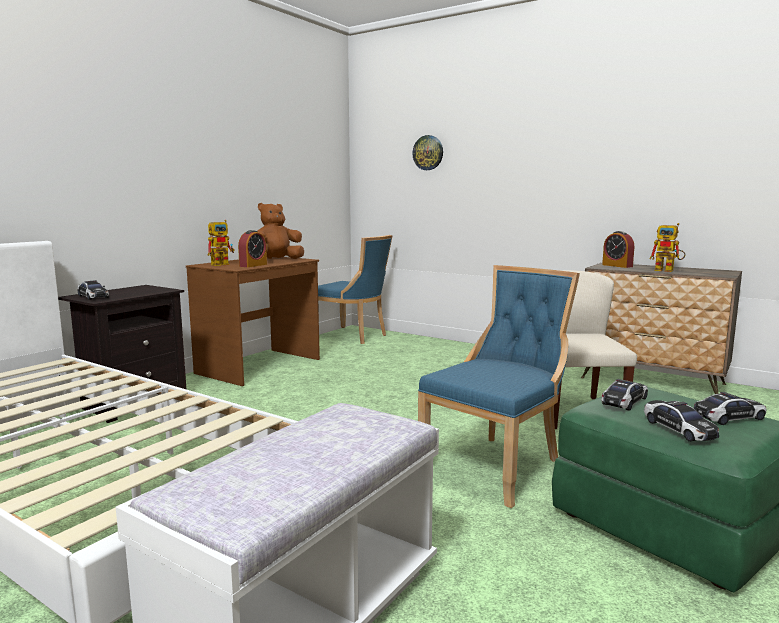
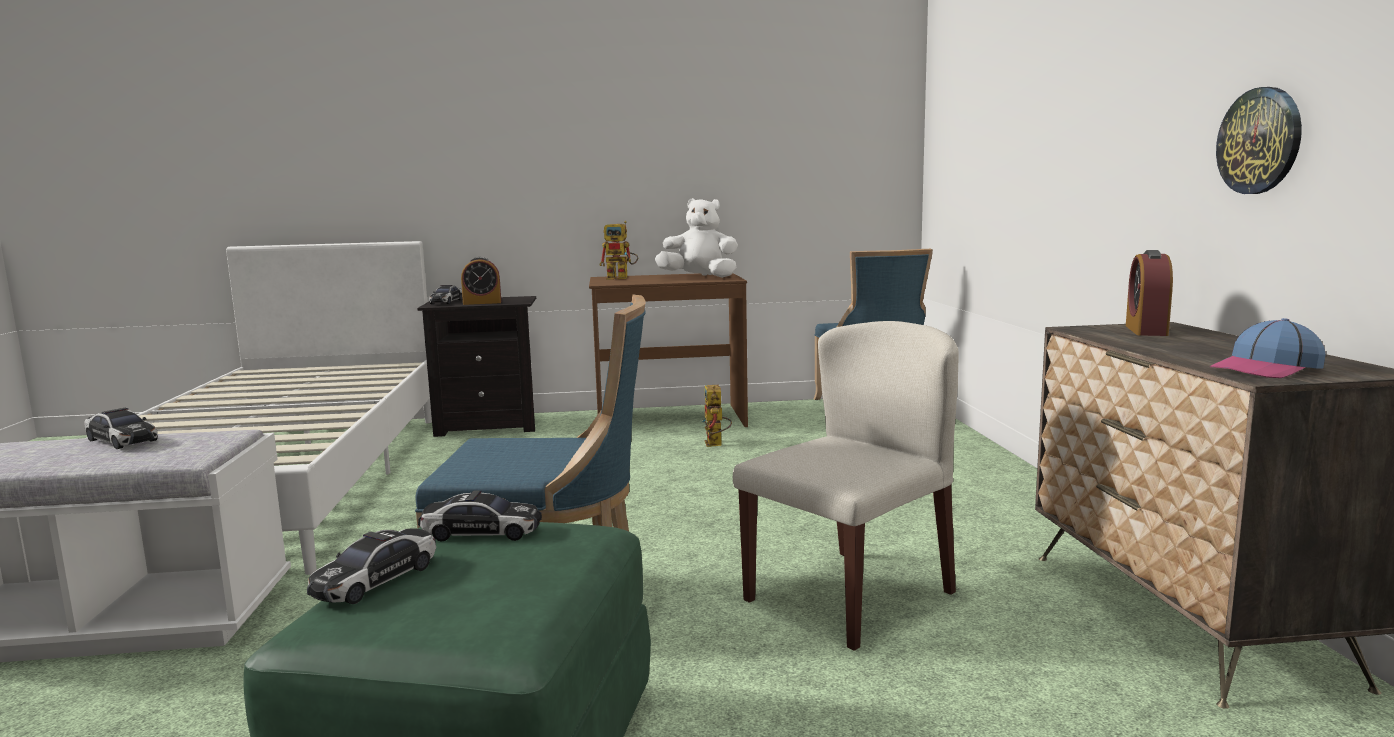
camera: 50 degrees right, 0 degrees up
alarm clock [238,230,267,267] -> alarm clock moved to [461,257,501,305]
brown plush toy [257,203,304,259] -> white plush toy [655,198,738,278]
wall clock [412,135,443,170] -> wall clock moved to [1216,87,1302,194]
toy robot [649,223,686,272] -> toy robot moved to [702,385,732,447]
toy car [694,392,766,425] -> toy car moved to [84,408,158,449]
none -> cap [1210,318,1326,378]

